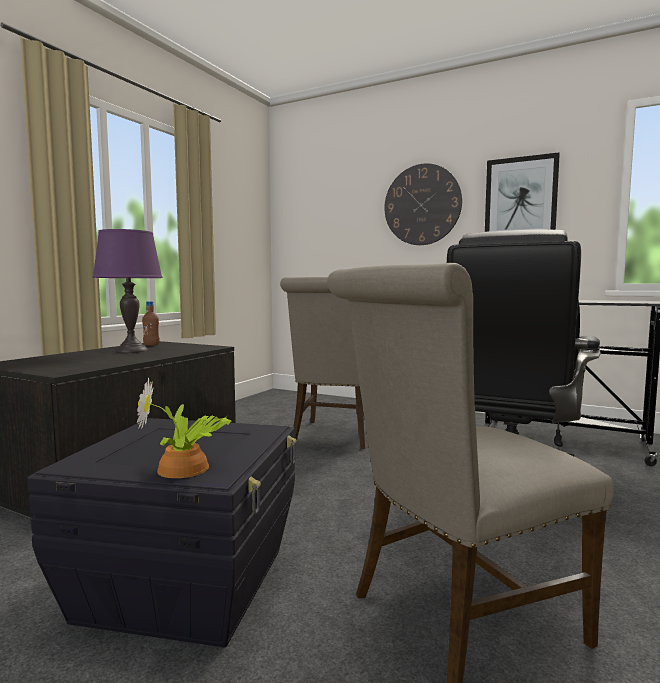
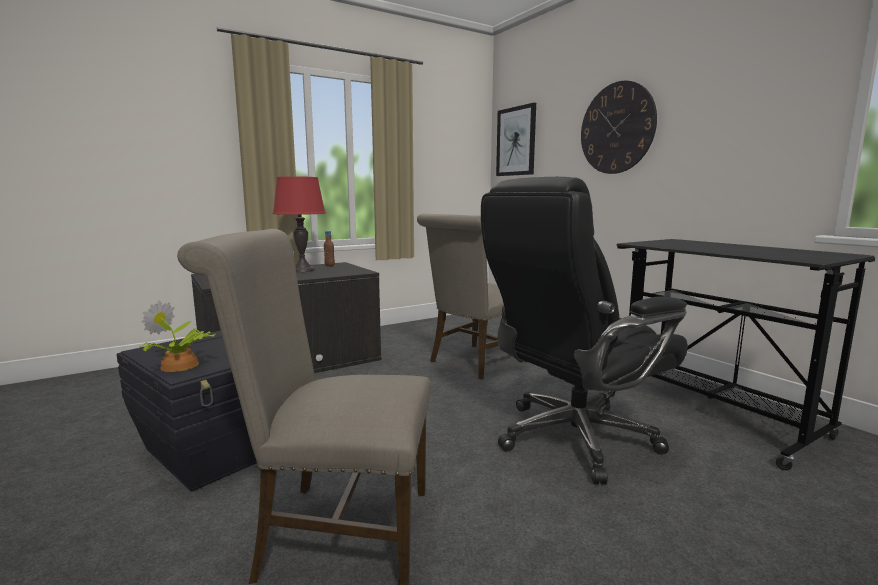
camera: 30 degrees right, 5 degrees up
purple table lamp [92,229,163,353] -> red table lamp [273,176,326,272]
picture [485,153,560,232] -> picture moved to [496,103,536,176]

